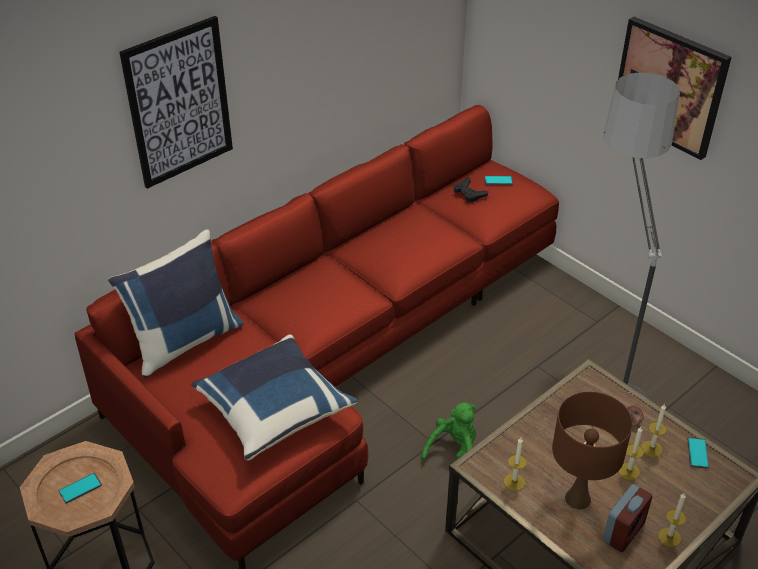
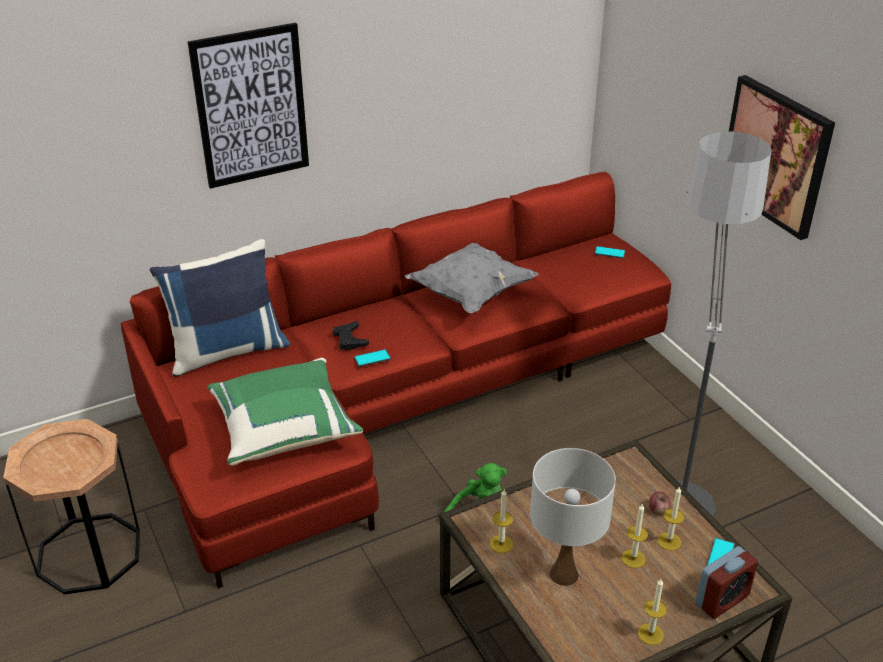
camera: 15 degrees right, 5 degrees down
phone [58,473,102,504] -> phone moved to [354,349,391,367]
blue pillow [191,335,358,461] -> green pillow [207,358,363,466]
black game controller [453,177,488,203] -> black game controller moved to [333,321,369,351]
brown table lamp [552,392,633,510] -> white table lamp [530,448,616,586]
alarm clock [603,484,653,552] -> alarm clock moved to [695,546,758,619]
none -> grey pillow [405,243,539,313]

